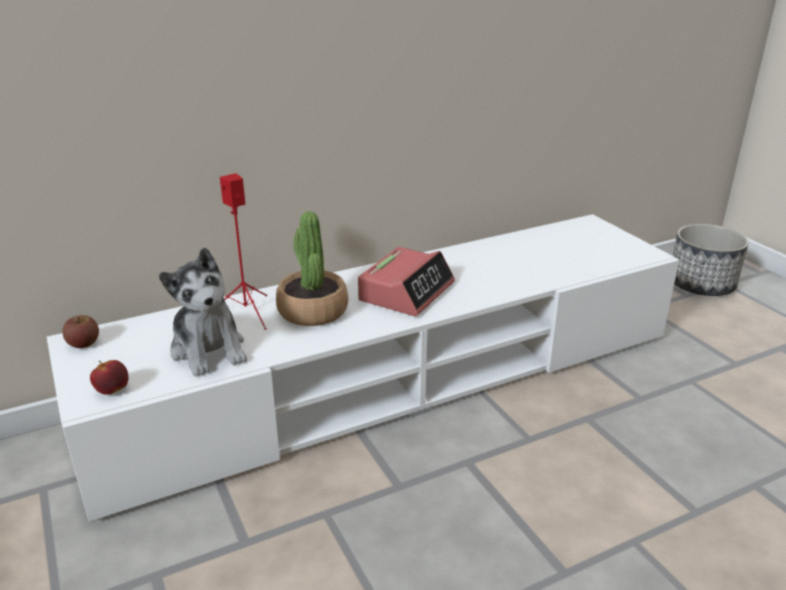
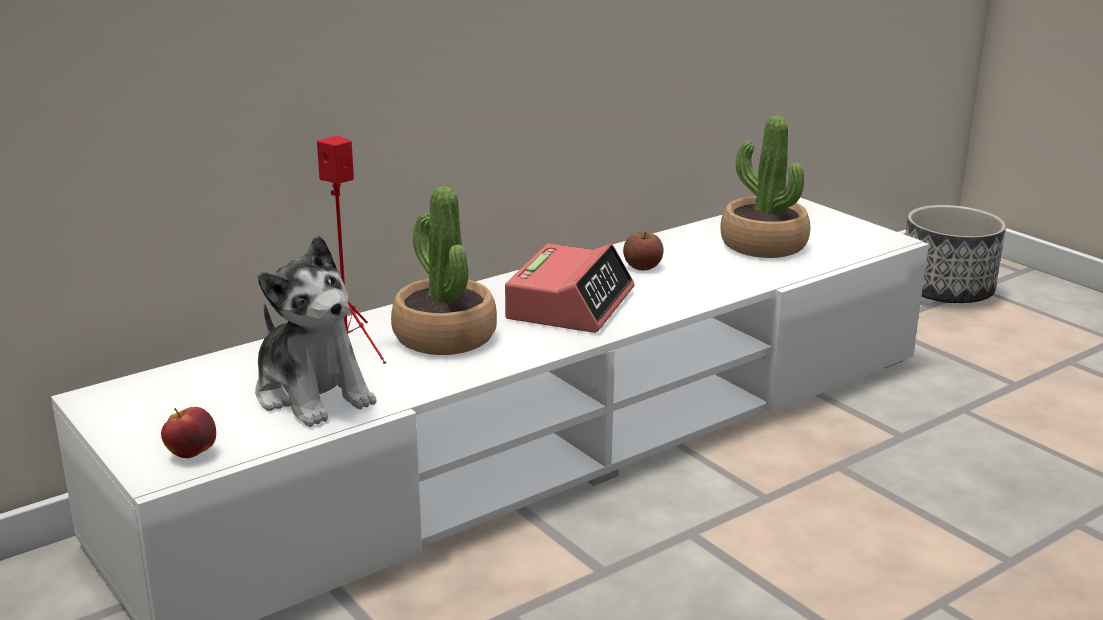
camera: 10 degrees left, 5 degrees down
apple [62,315,99,348] -> apple moved to [623,232,663,270]
none -> potted plant [720,116,810,258]

